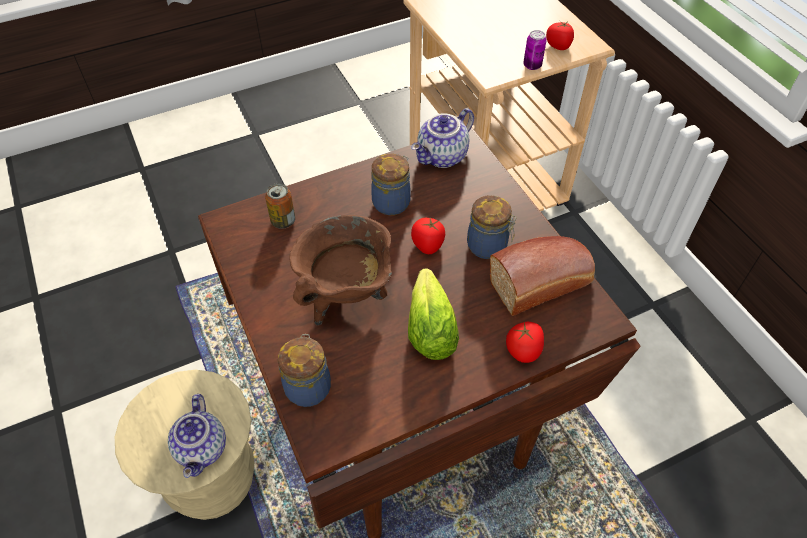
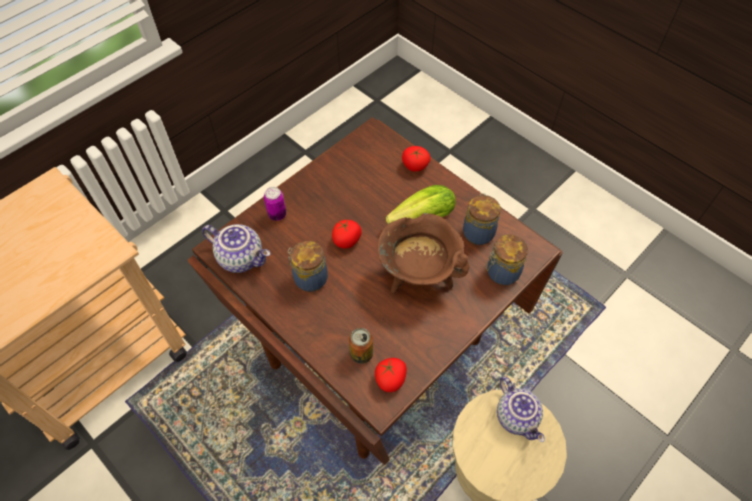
camera: 110 degrees left, 5 degrees up
teapot [168,394,226,478] -> teapot turned 90 degrees clockwise [497,376,545,442]
jar [467,195,516,259] -> jar moved to [463,193,501,245]
bread [490,236,595,316] -> none
can [523,30,547,70] -> can moved to [264,187,286,221]
tomato [546,21,574,50] -> tomato moved to [375,358,407,392]

